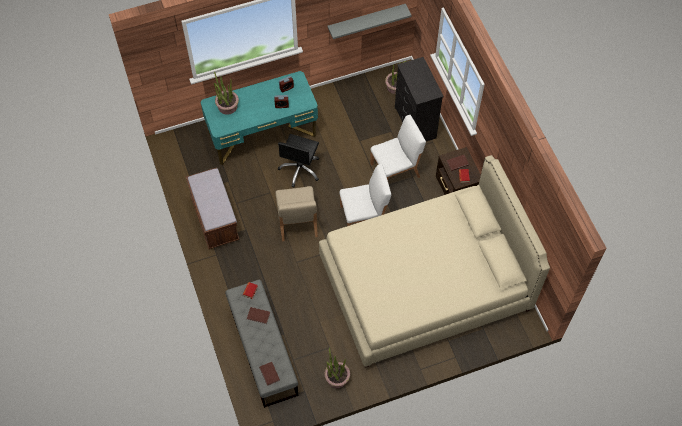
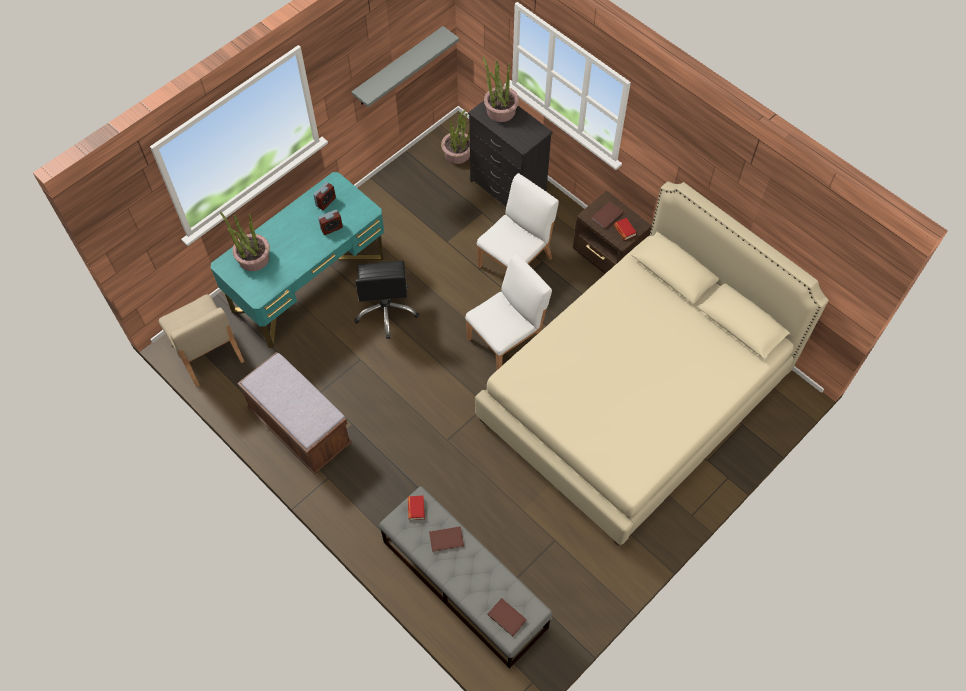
camera: 25 degrees left, 0 degrees up
beige chair [275,186,318,241] -> beige chair moved to [159,294,244,387]
potted plant [325,347,350,388] -> potted plant moved to [483,57,519,122]

